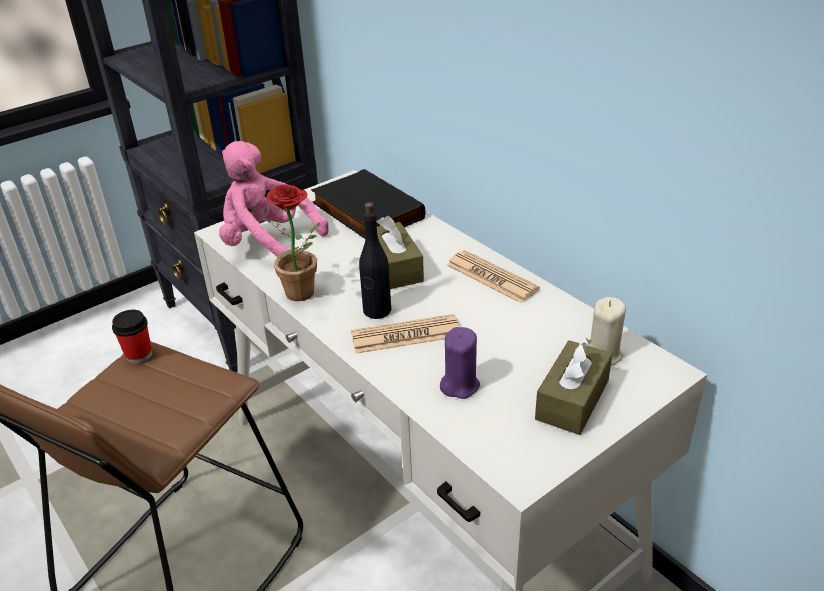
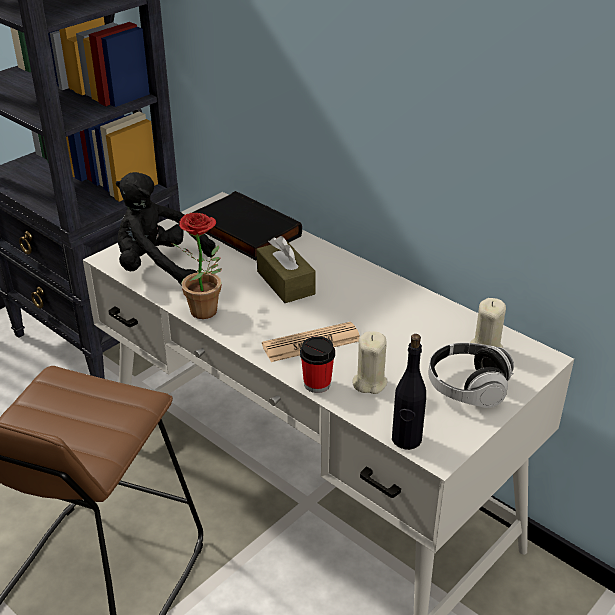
camera: 10 degrees left, 0 degrees up
cup [112,310,152,364] -> cup moved to [300,336,335,393]
pink plush toy [219,141,329,258] -> black plush toy [116,172,216,286]
black bottle [359,202,391,319] -> black bottle moved to [392,334,426,450]
purple candle [440,327,480,399] -> beige candle [353,331,388,394]
newspaper [447,250,540,303] -> none
brown tissue box [535,338,612,435] -> headphones [428,343,514,408]

